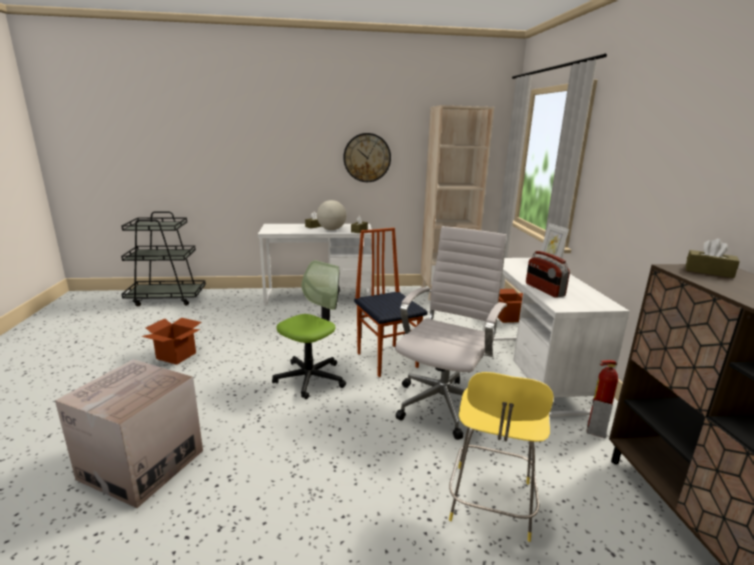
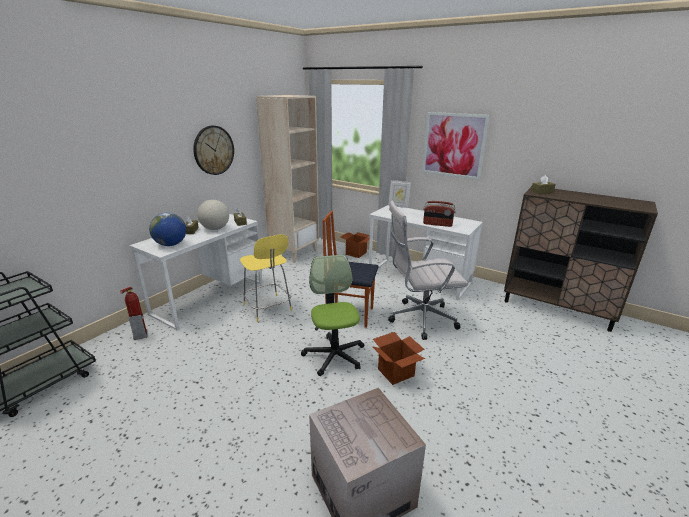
camera: 50 degrees left, 5 degrees up
cardboard box [141,318,201,365] -> cardboard box moved to [373,332,425,385]
white office chair [395,226,507,440] -> white office chair turned 75 degrees counterclockwise [388,201,468,340]
yellow stool [449,372,554,542] -> yellow stool moved to [240,234,292,322]
fire extinguisher [587,360,618,438] -> fire extinguisher moved to [120,287,148,340]
none -> globe [149,213,186,246]
none -> picture [422,112,490,180]

